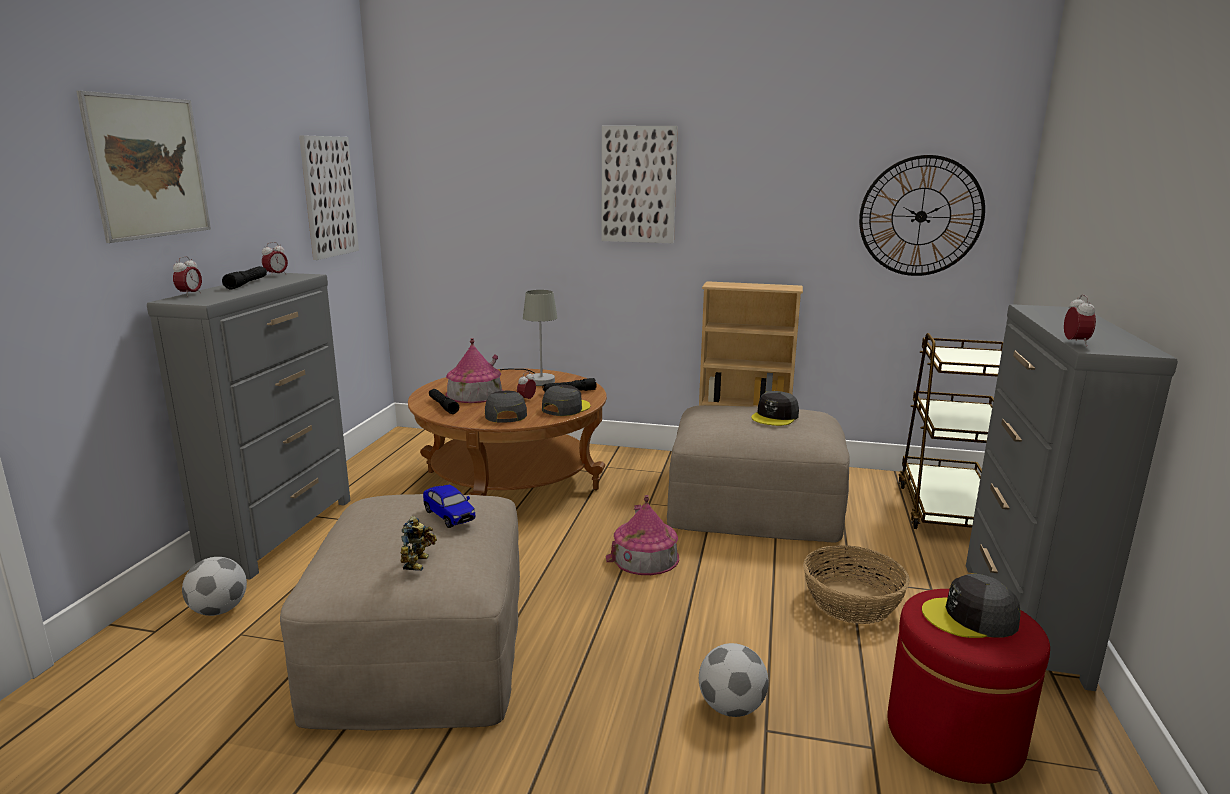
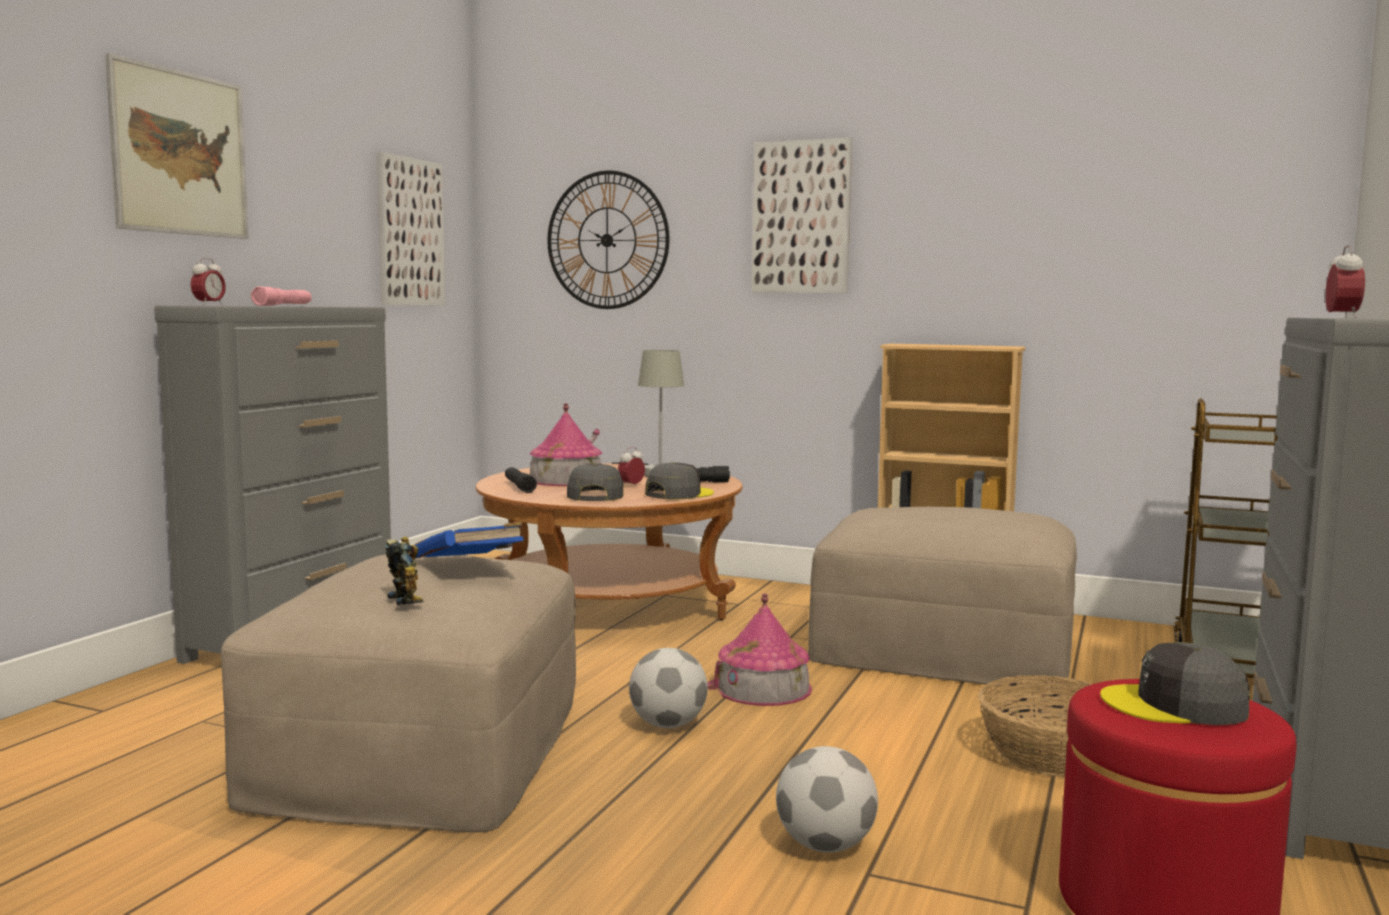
camera: 10 degrees right, 10 degrees down
football [182,557,247,616] -> football moved to [629,648,708,728]
black flashlight [222,266,267,289] -> pink flashlight [251,287,312,306]
alarm clock [262,242,288,277] -> none
toy robot [401,516,437,571] -> toy robot turned 45 degrees counterclockwise [385,537,424,606]
toy car [423,485,475,528] -> blue book [415,522,524,558]
grey cap [751,391,799,426] -> none
wall clock [859,155,985,276] -> wall clock moved to [547,171,670,309]

